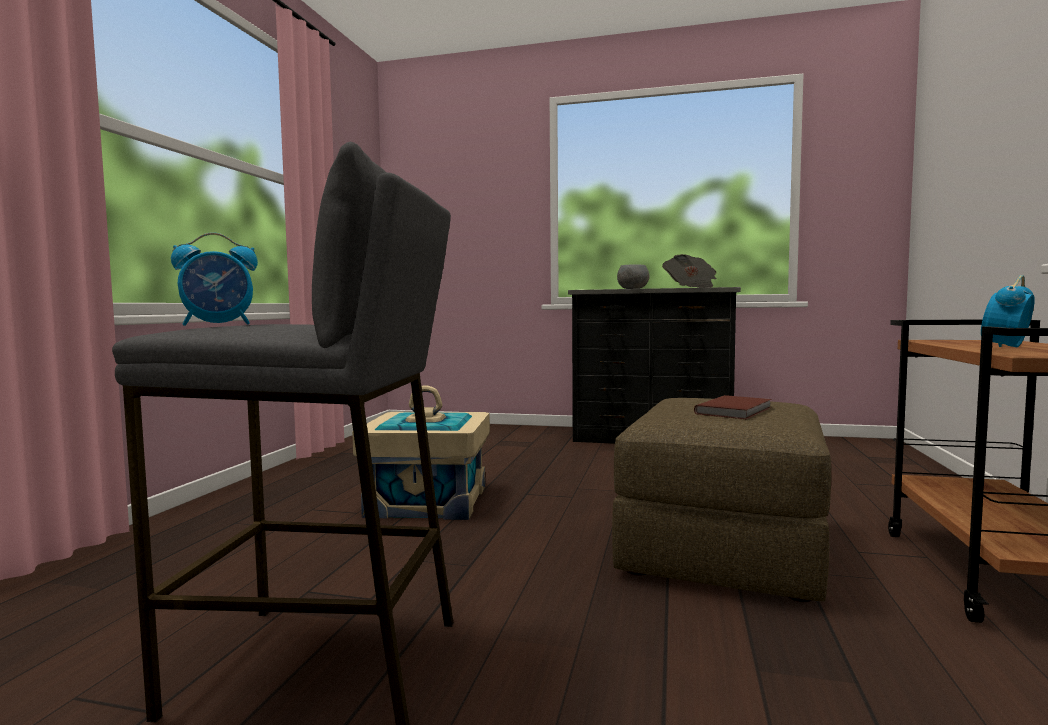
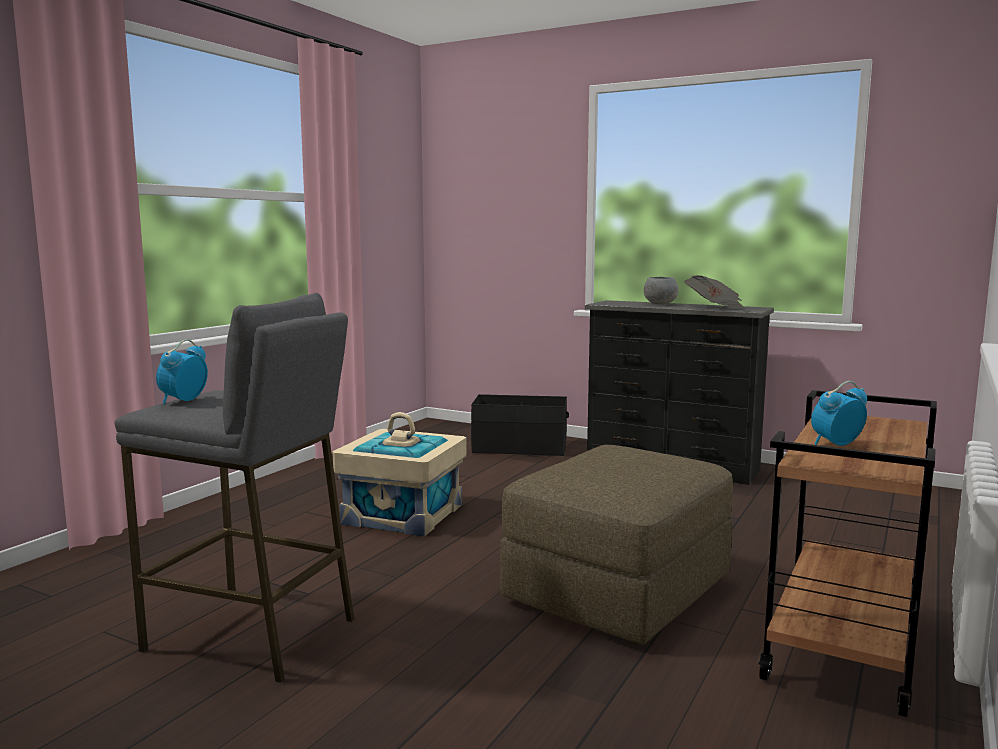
camera: 15 degrees right, 5 degrees up
alarm clock [171,232,258,326] -> alarm clock turned 120 degrees clockwise [156,339,208,404]
brown book [694,395,772,419] -> none
none -> black storage box [471,394,569,456]

